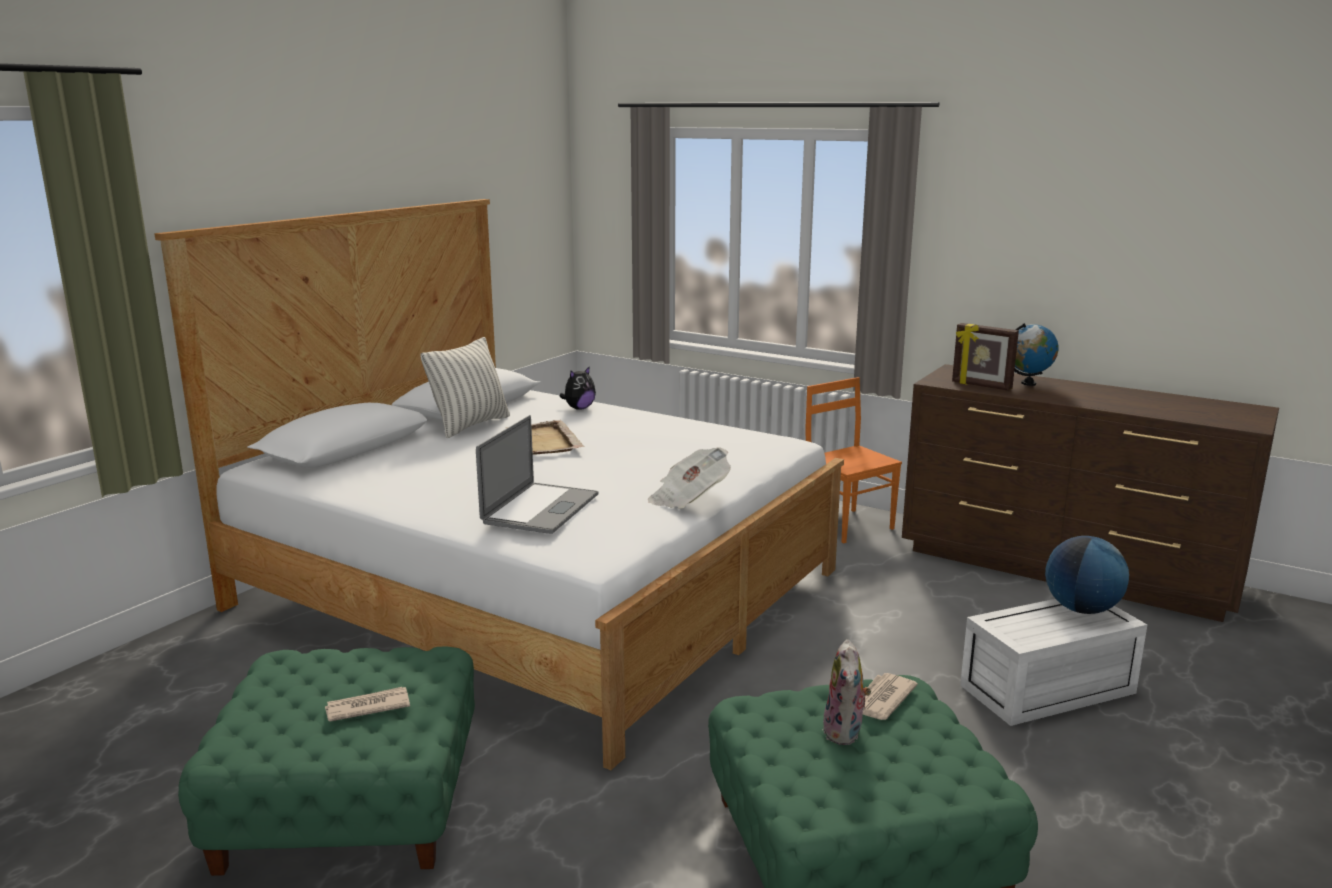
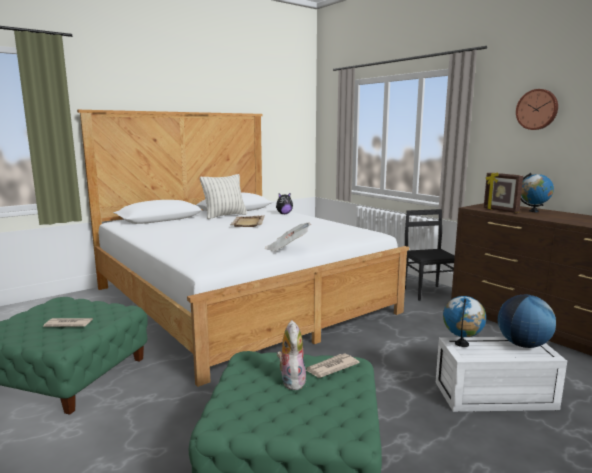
camera: 20 degrees right, 5 degrees down
laptop [476,415,599,534] -> none
orange chair [805,377,902,543] -> black chair [405,209,455,301]
plush toy [822,639,871,745] -> plush toy turned 150 degrees clockwise [277,320,306,390]
none -> globe [443,296,486,347]
none -> wall clock [516,89,558,130]

